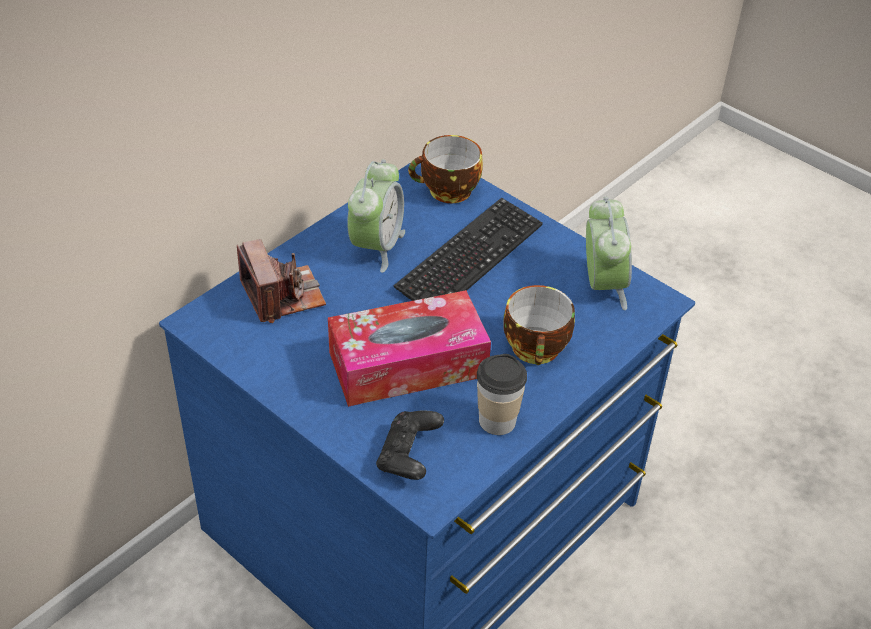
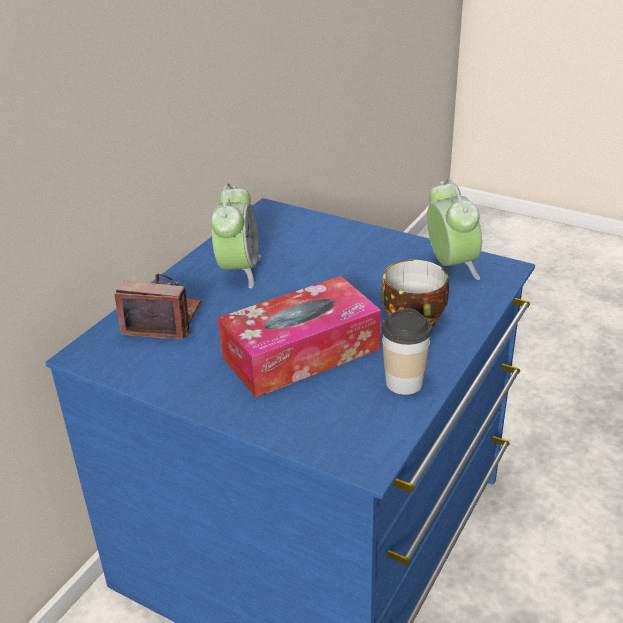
camera: 10 degrees left, 10 degrees down
camera [237,239,326,323] -> camera turned 45 degrees counterclockwise [115,273,201,339]
black game controller [376,410,444,480] -> none
keyboard [393,198,543,301] -> none
cup [408,135,483,203] -> none

